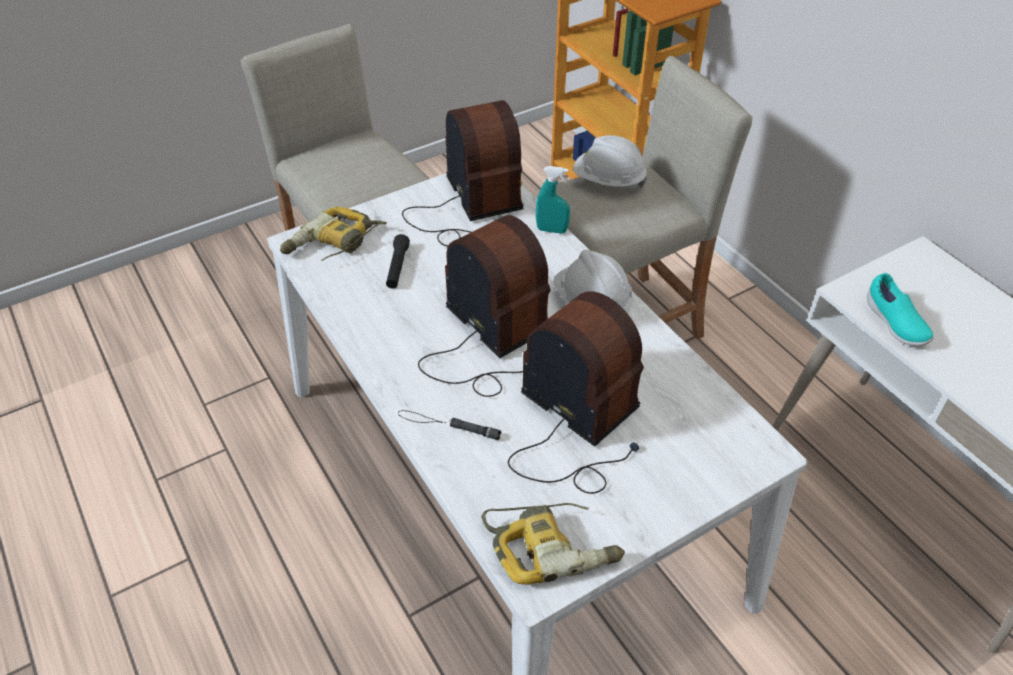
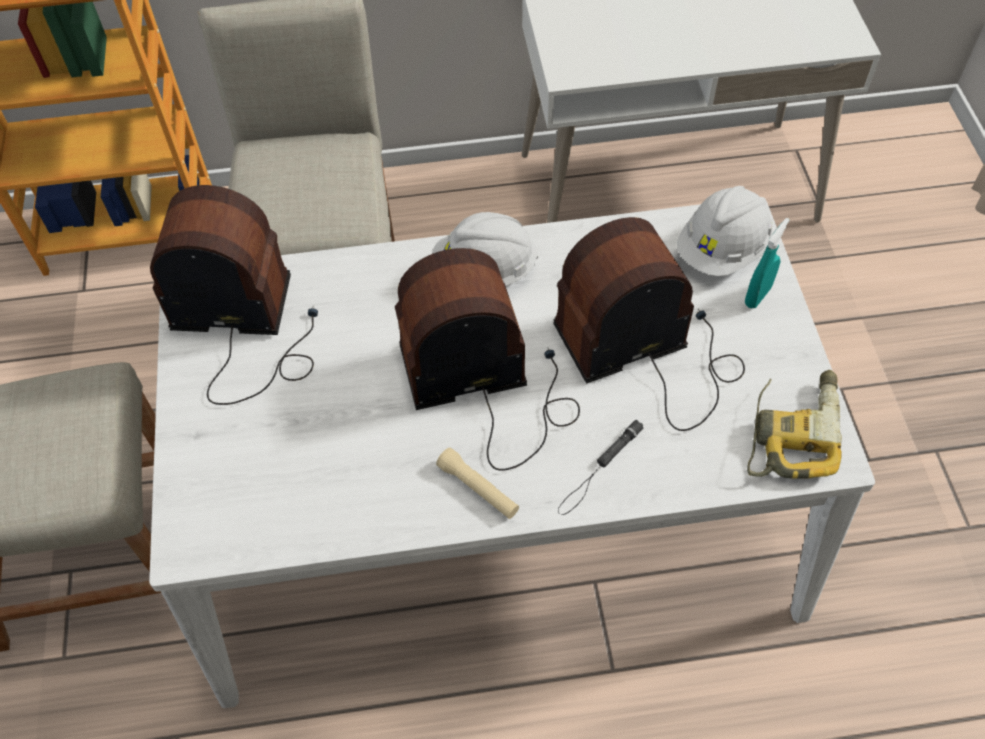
camera: 65 degrees left, 10 degrees up
power drill [280,207,387,261] -> none
black flashlight [386,234,410,288] -> none
turquoise spray bottle [536,166,570,234] -> turquoise spray bottle moved to [745,218,789,308]
white hard hat [573,135,647,189] -> white hard hat moved to [677,186,773,276]
turquoise shoe [867,273,934,346] -> none
none -> beige flashlight [436,448,519,519]

